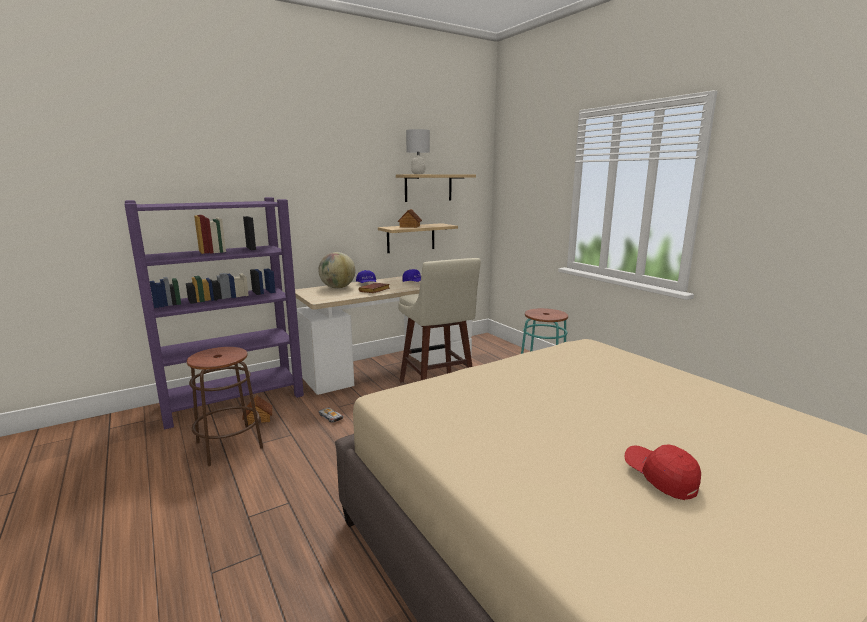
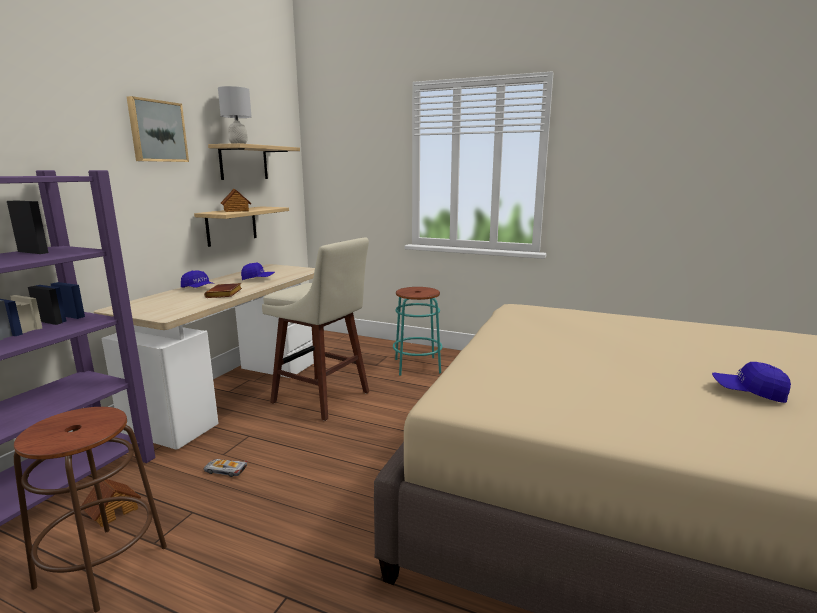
camera: 35 degrees left, 0 degrees up
globe [319,252,356,288] -> none
red cap [624,444,701,500] -> blue cap [712,362,791,403]
none -> picture [127,96,189,162]

